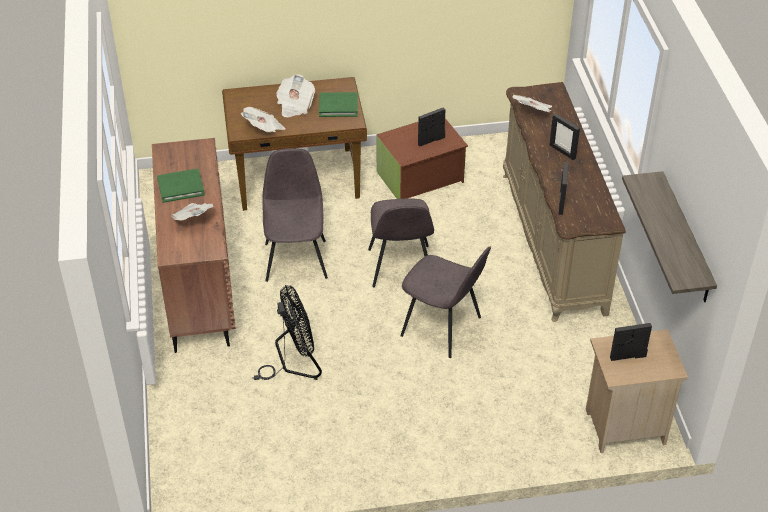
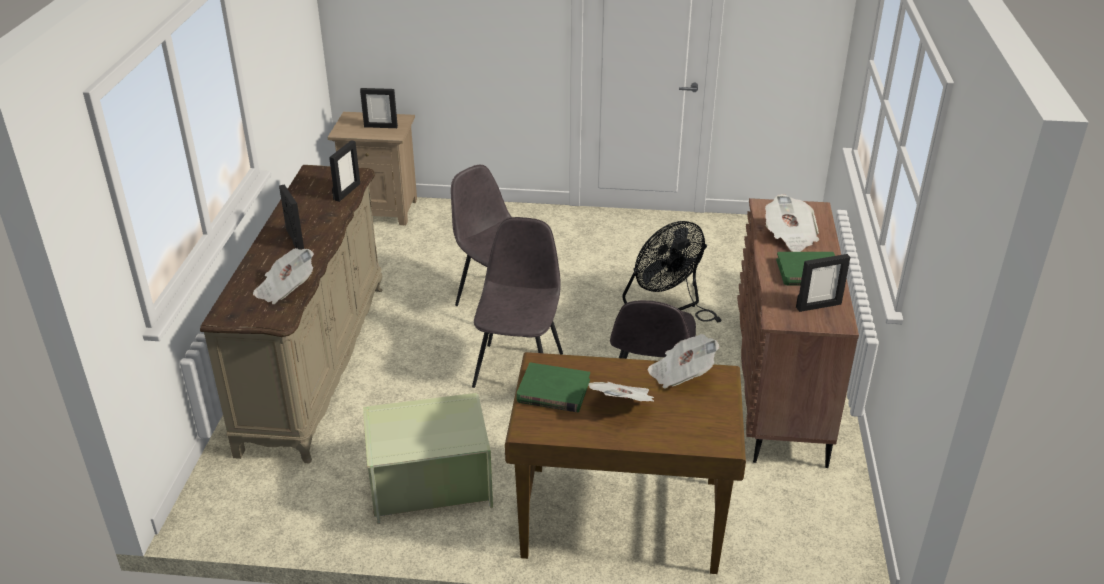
camera: 165 degrees left, 10 degrees down
black fan [252,285,322,380] -> black fan turned 60 degrees clockwise [622,221,721,322]
brown storage box [376,118,468,199] -> green storage box [363,393,493,524]
picture frame [418,107,445,146] -> picture frame moved to [796,254,850,312]
shelf [622,171,717,302] -> none

